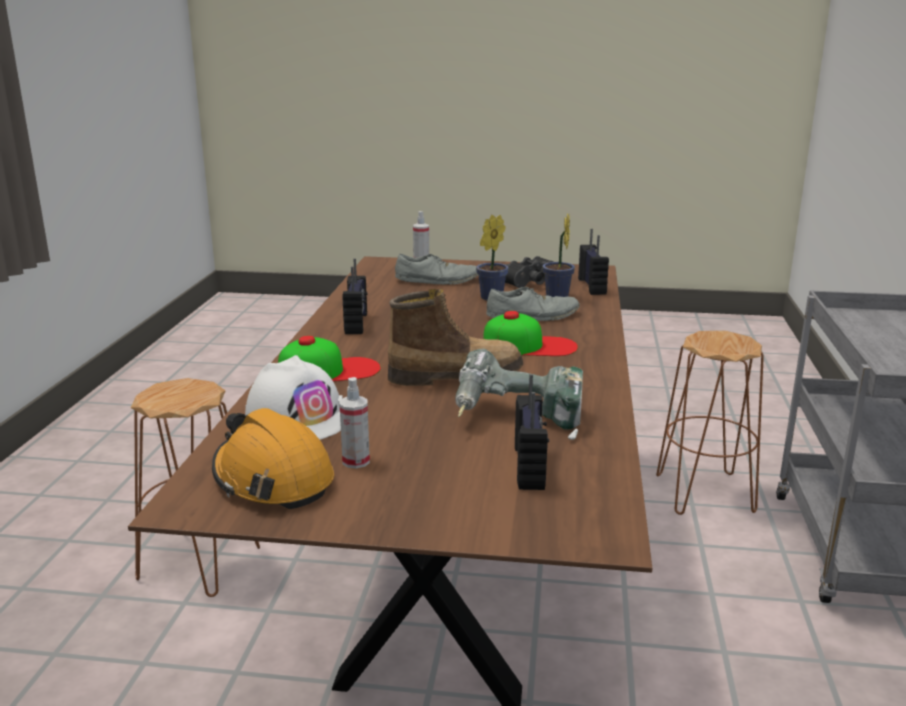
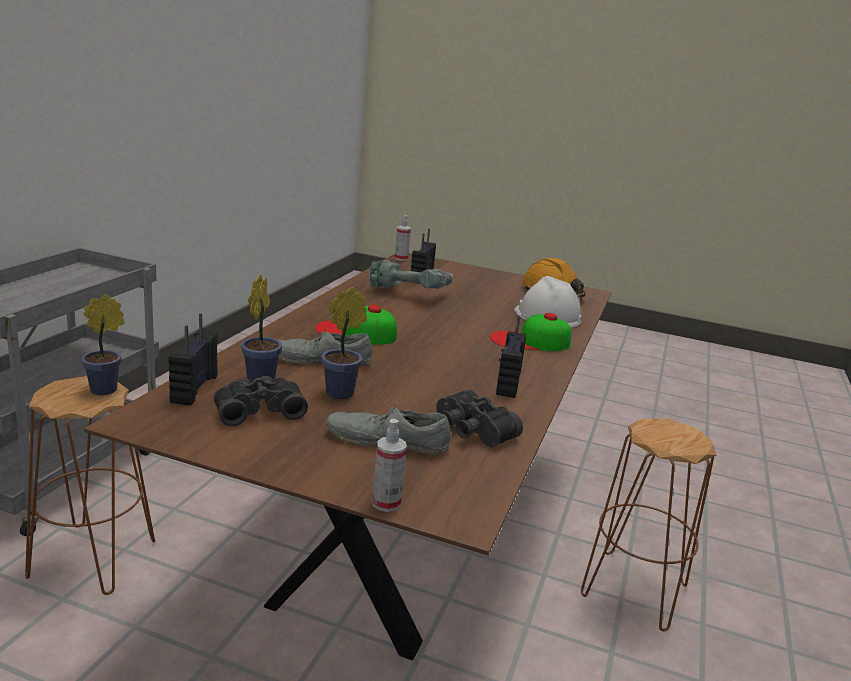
camera: 170 degrees left, 0 degrees up
spray bottle [339,377,370,468] -> spray bottle moved to [395,215,411,261]
boot [388,289,523,386] -> none
none -> potted plant [81,294,124,395]
none -> black binoculars [436,390,523,447]

